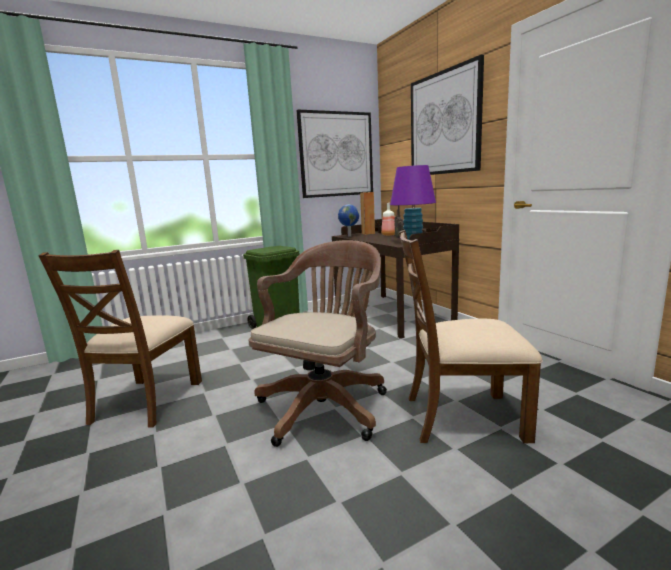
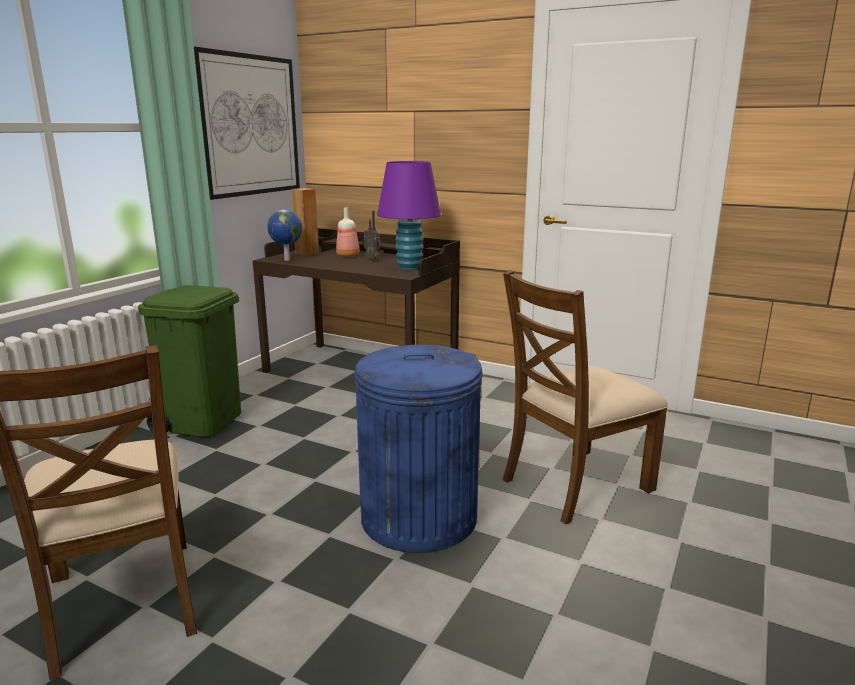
camera: 35 degrees left, 5 degrees up
brown office chair [248,240,387,447] -> blue trash can [354,345,483,553]
picture [411,55,484,175] -> none

